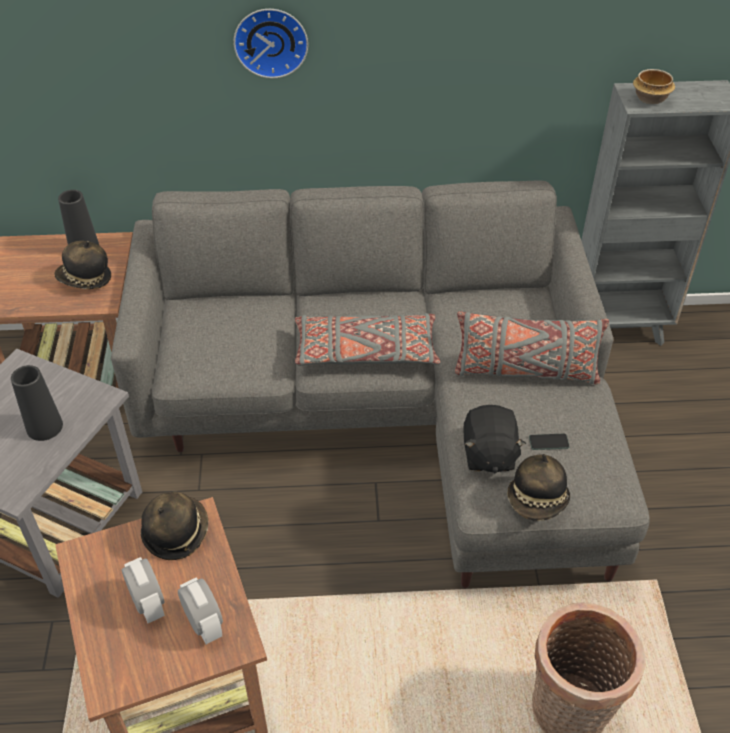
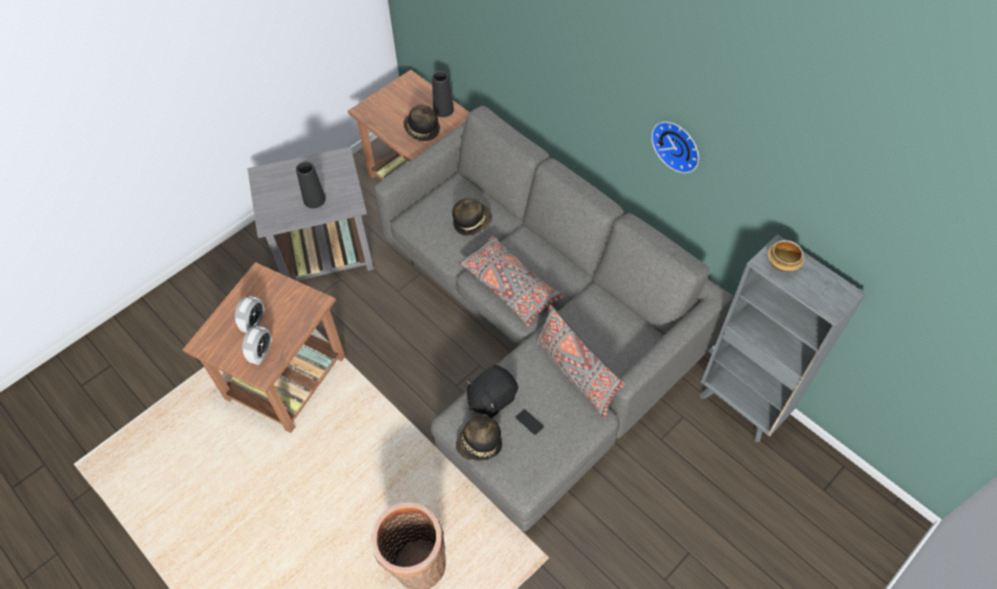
camera: 50 degrees right, 10 degrees up
hat [141,492,208,560] -> hat moved to [452,198,492,236]
wall clock [233,9,308,78] -> wall clock moved to [651,121,699,173]

